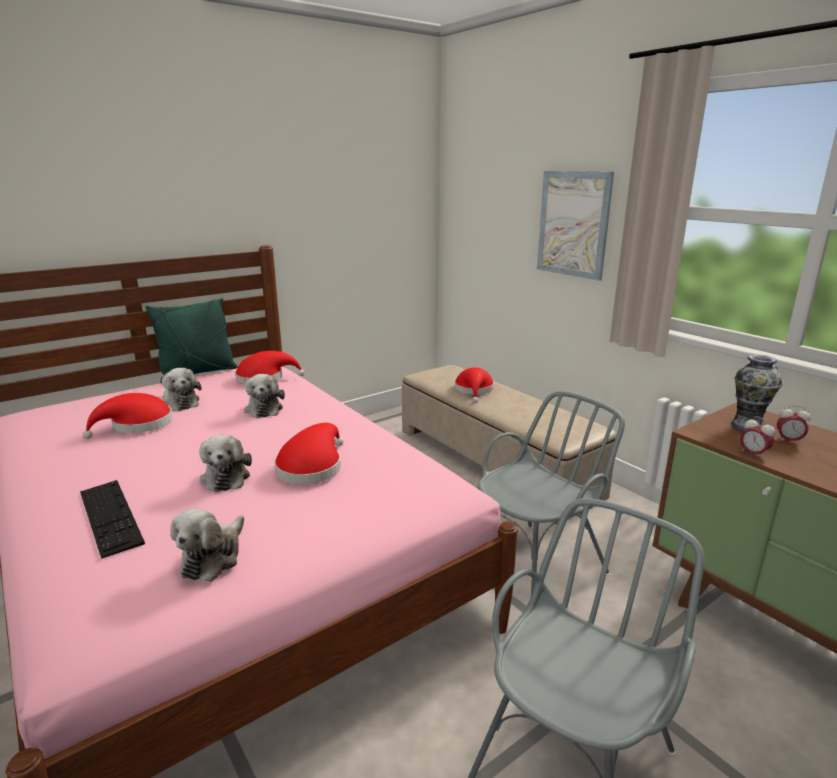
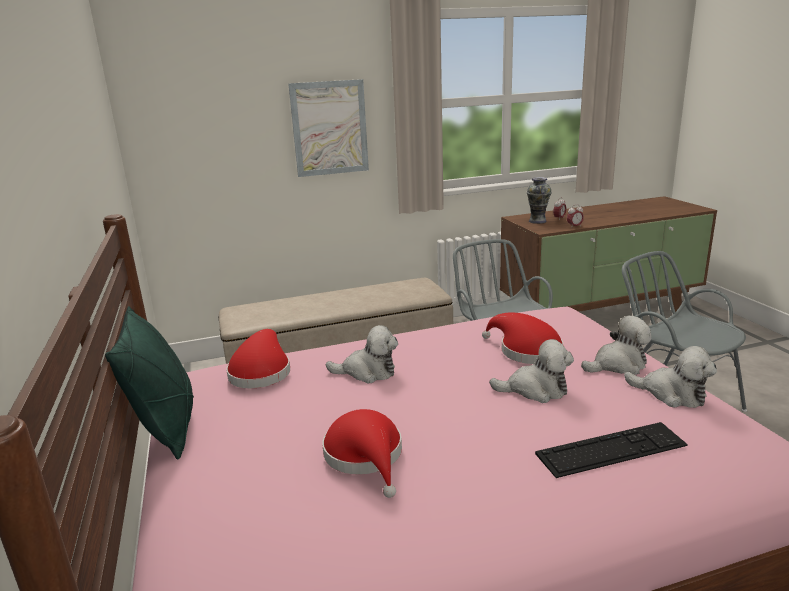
camera: 70 degrees left, 0 degrees up
plush toy [162,368,202,411] -> plush toy moved to [581,316,652,375]
red hat [455,367,494,403] -> none

